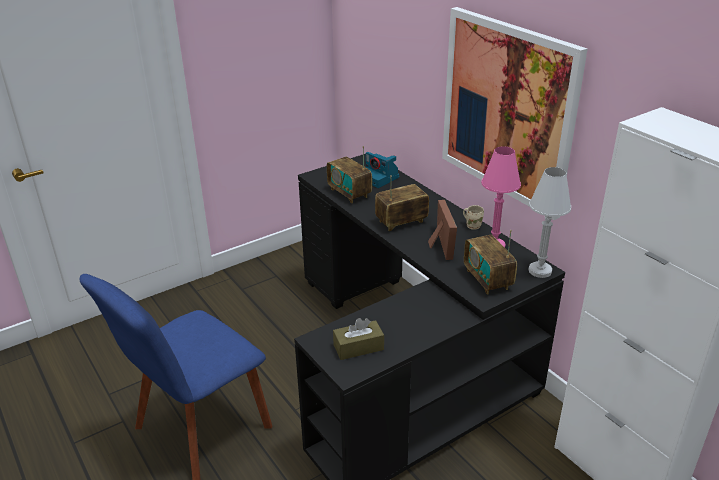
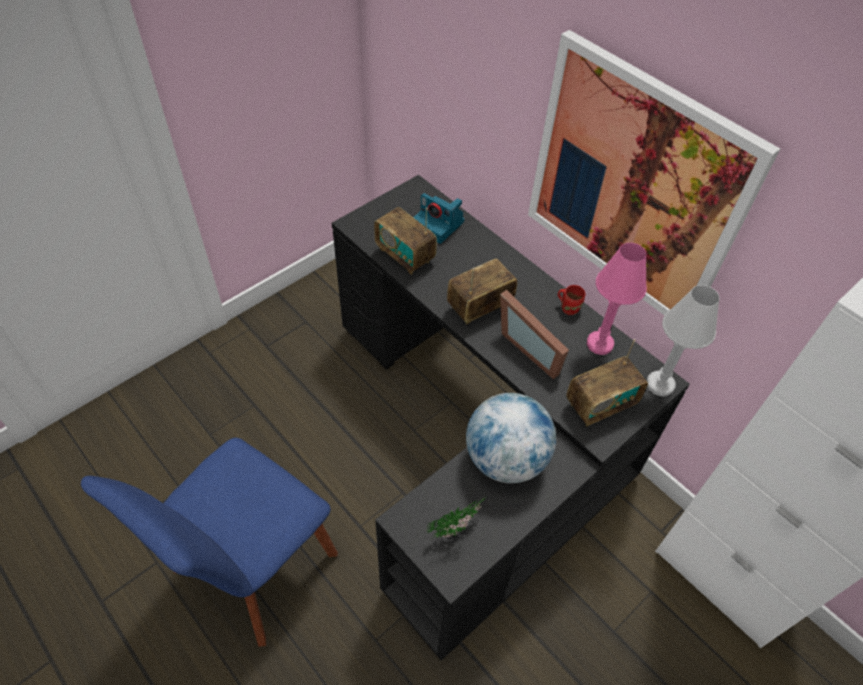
camera: 10 degrees left, 20 degrees up
brown tissue box [333,318,384,360] -> potted plant [426,496,487,539]
picture frame [428,200,457,260] -> picture frame turned 150 degrees clockwise [500,290,569,379]
beige mug [463,205,484,230] -> red mug [558,285,585,315]
radio [464,230,517,295] -> radio turned 90 degrees counterclockwise [566,339,648,427]
none -> globe [466,393,556,483]

